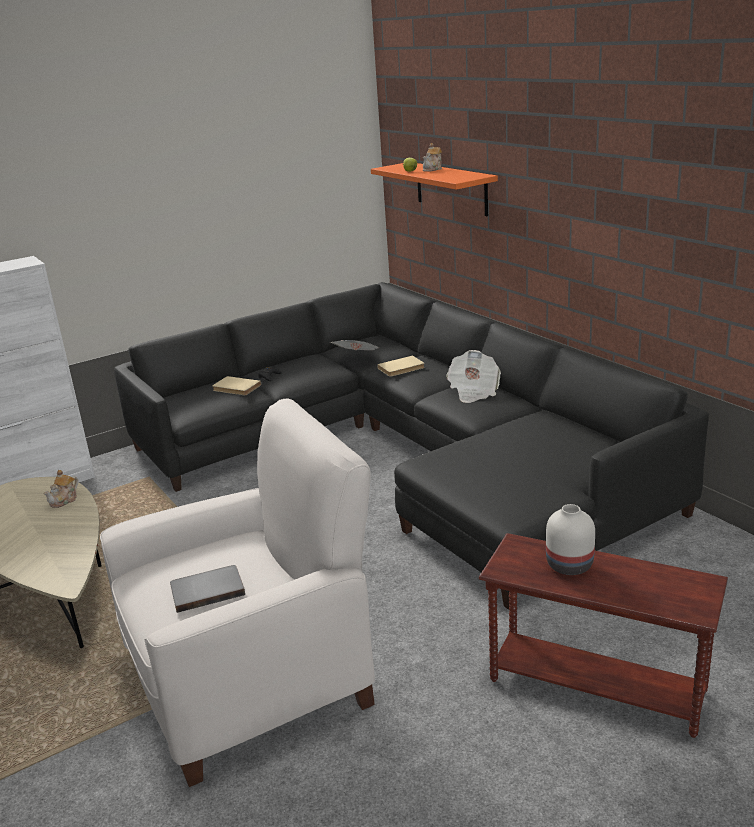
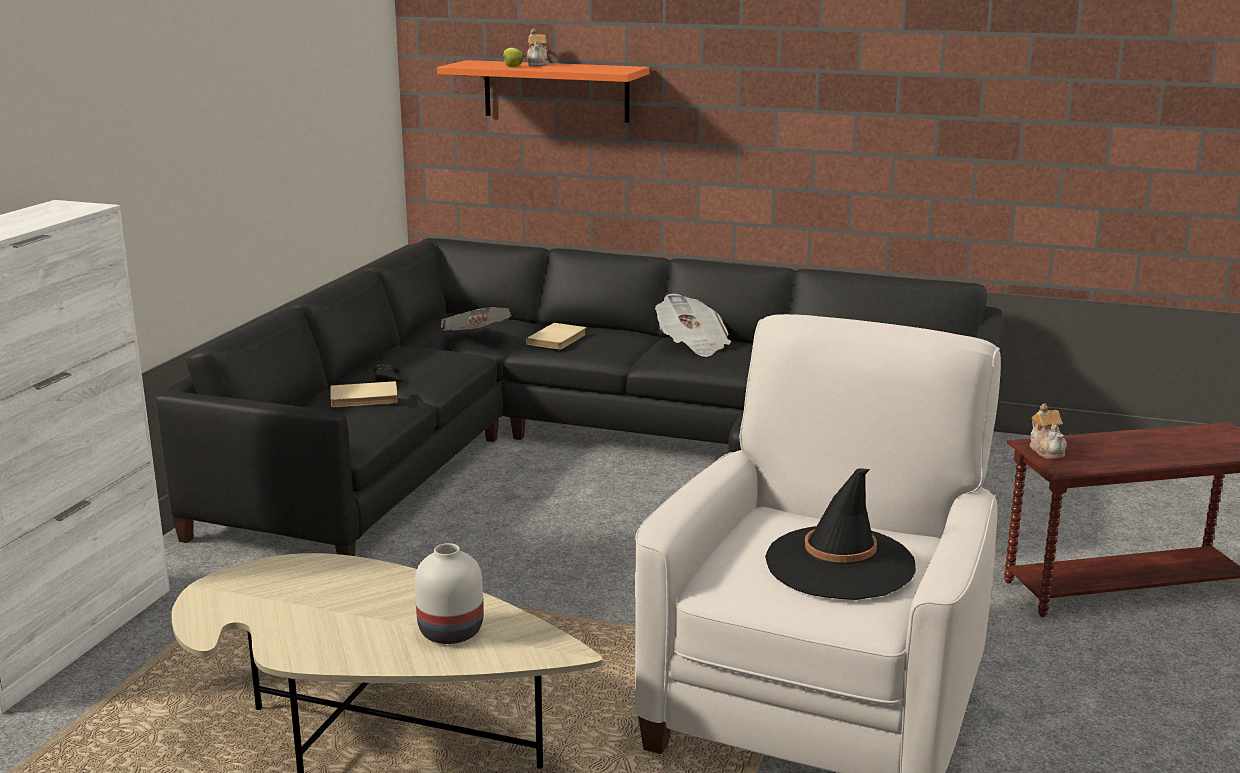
camera: 40 degrees left, 5 degrees down
teapot [44,470,78,508] -> teapot moved to [1030,403,1067,459]
grey book [170,565,245,613] -> black hat [765,468,916,600]
white vase [546,504,595,575] -> white vase moved to [415,543,483,644]

